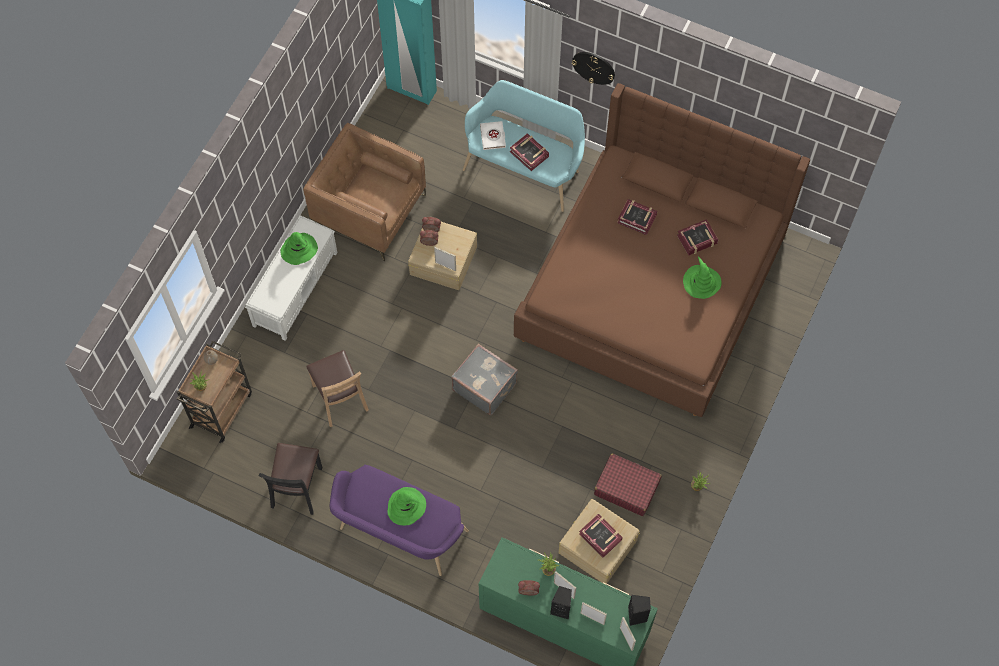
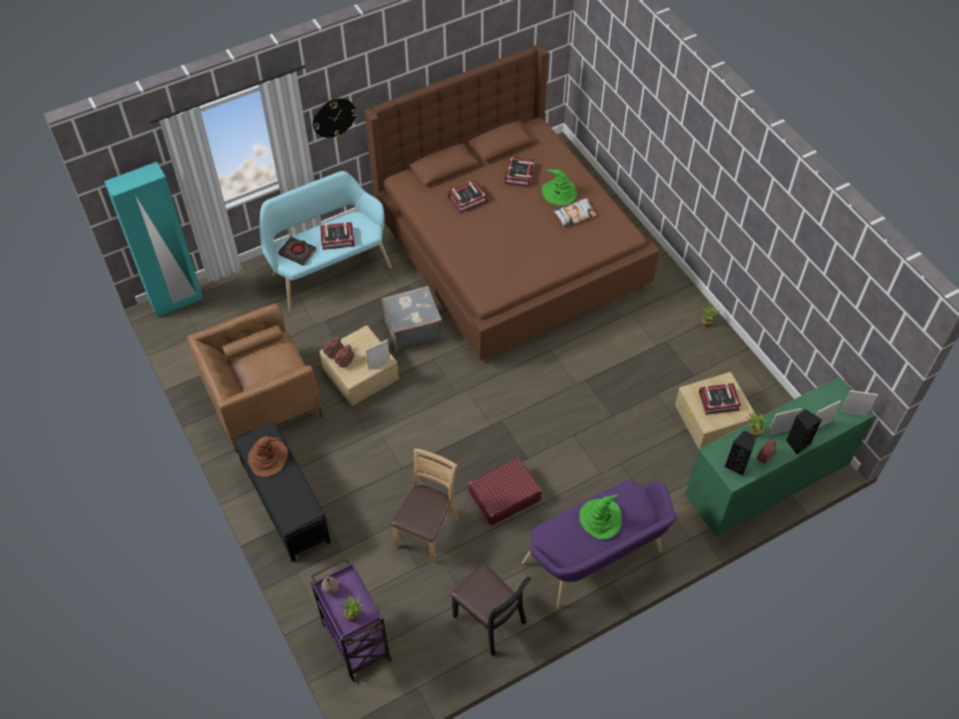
camera: 55 degrees left, 10 degrees down
brown cart [177,341,252,443] -> purple cart [310,558,392,682]
white bench [245,215,337,341] -> black bench [233,421,331,562]
green hat [280,232,318,265] -> brown hat [248,436,288,477]
brown chair [306,350,369,427] -> brown chair turned 75 degrees counterclockwise [391,448,459,563]
grey suitcase [451,344,518,416] -> grey suitcase moved to [382,286,442,351]
white book [480,121,506,150] -> black book [278,237,316,266]
red suitcase [594,453,662,516] -> red suitcase moved to [469,457,542,525]
black speaker [628,595,651,626] -> black speaker moved to [725,431,756,476]
none -> pillow [553,198,597,227]

